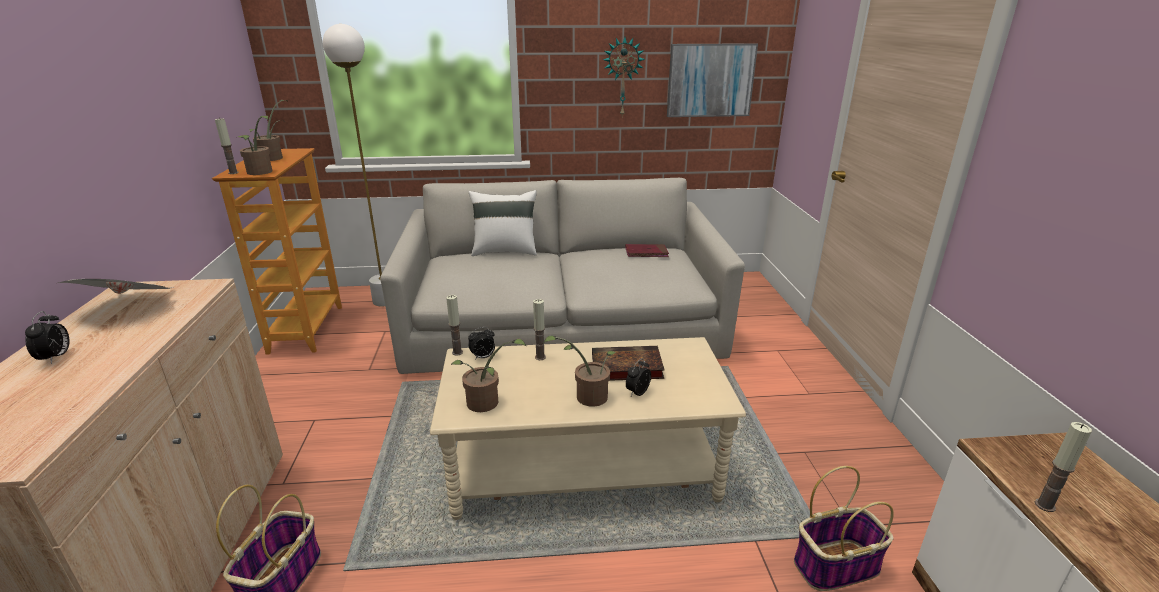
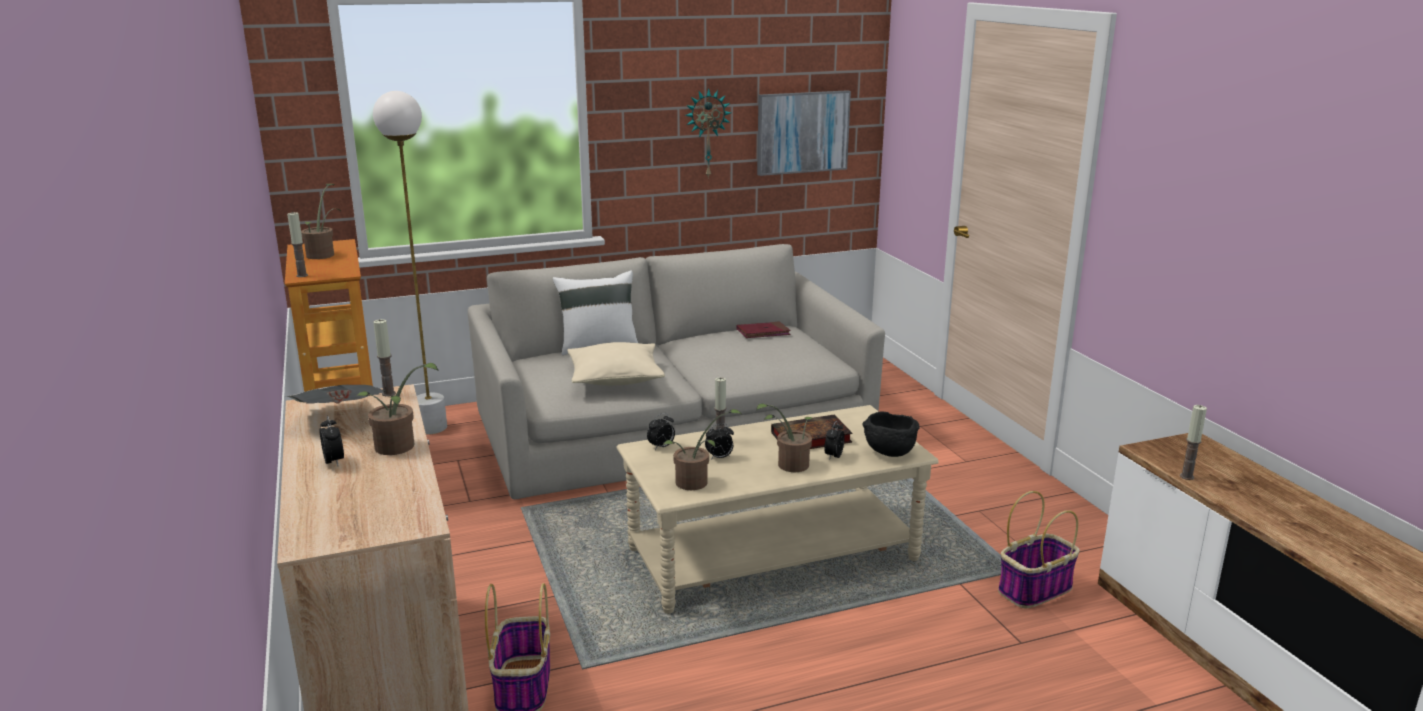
camera: 15 degrees left, 5 degrees down
potted plant [236,116,272,175] -> potted plant moved to [355,363,439,455]
candle [446,295,463,356] -> candle moved to [373,319,396,396]
none -> beige pillow [567,342,665,386]
none -> alarm clock [705,424,734,459]
none -> black bowl [862,411,920,457]

